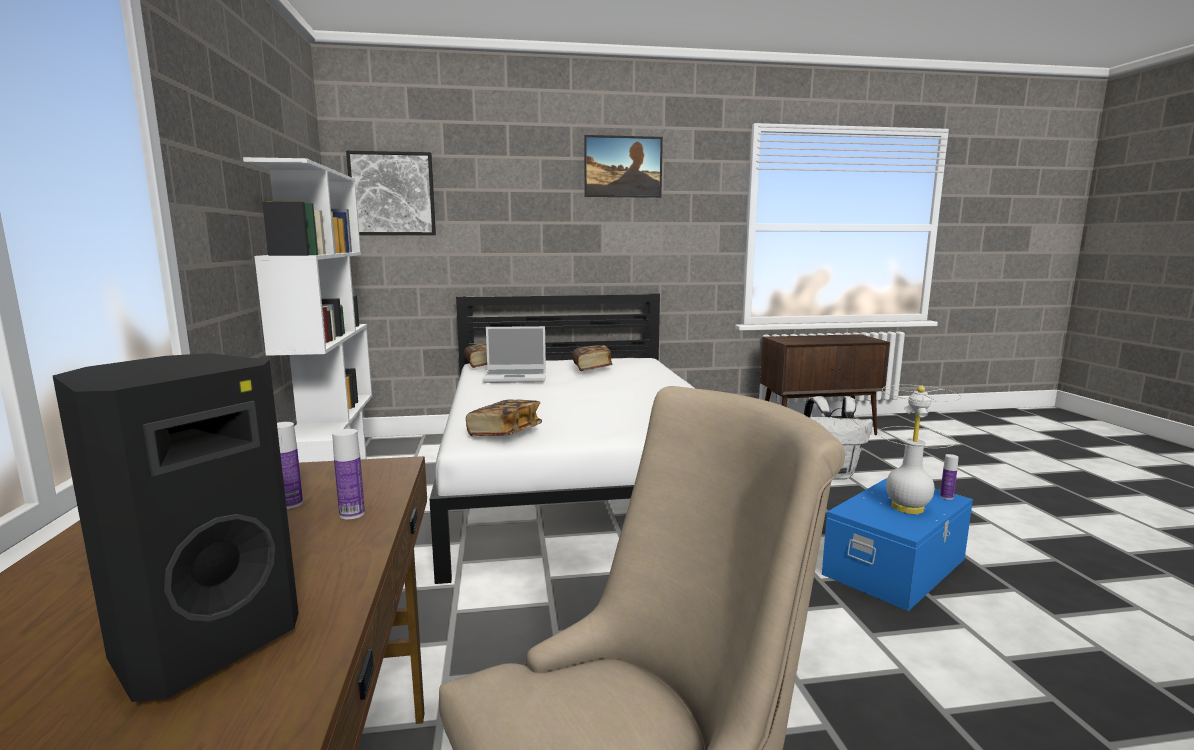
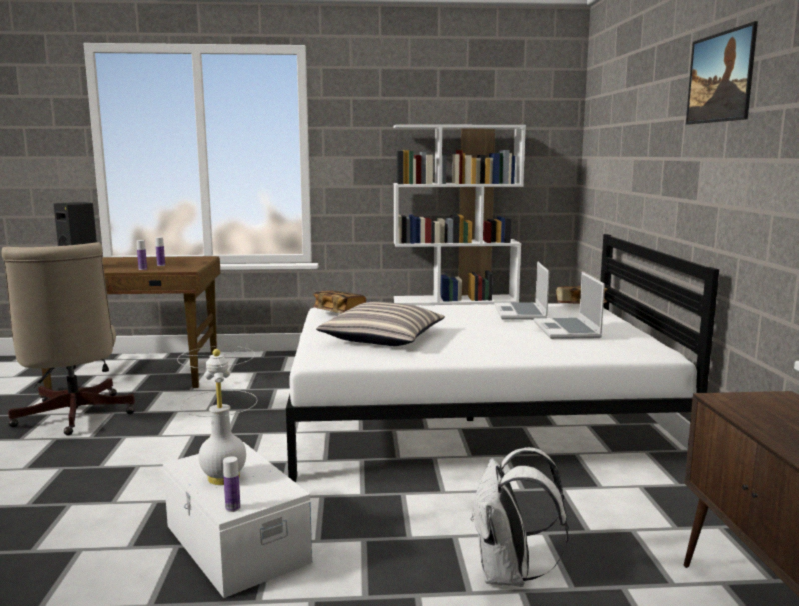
camera: 95 degrees right, 0 degrees up
picture [346,151,436,235] -> none
book [572,345,613,371] -> laptop [534,272,605,339]
blue storage box [822,478,973,611] -> white storage box [163,442,312,598]
none -> pillow [316,302,445,346]

